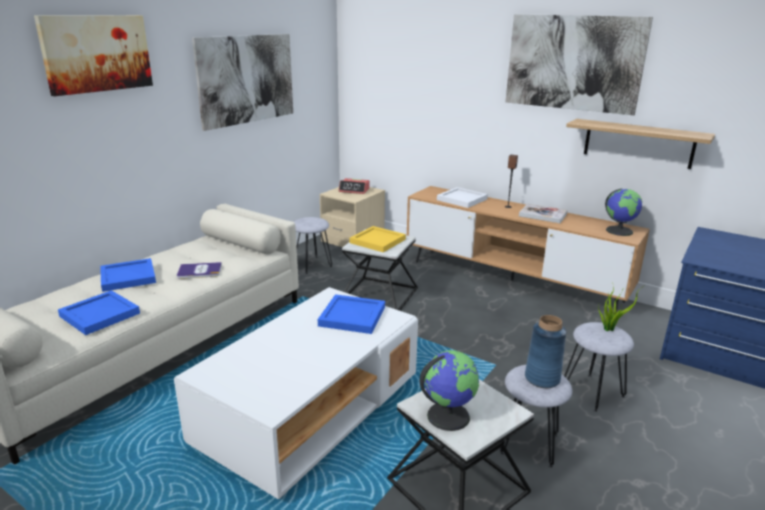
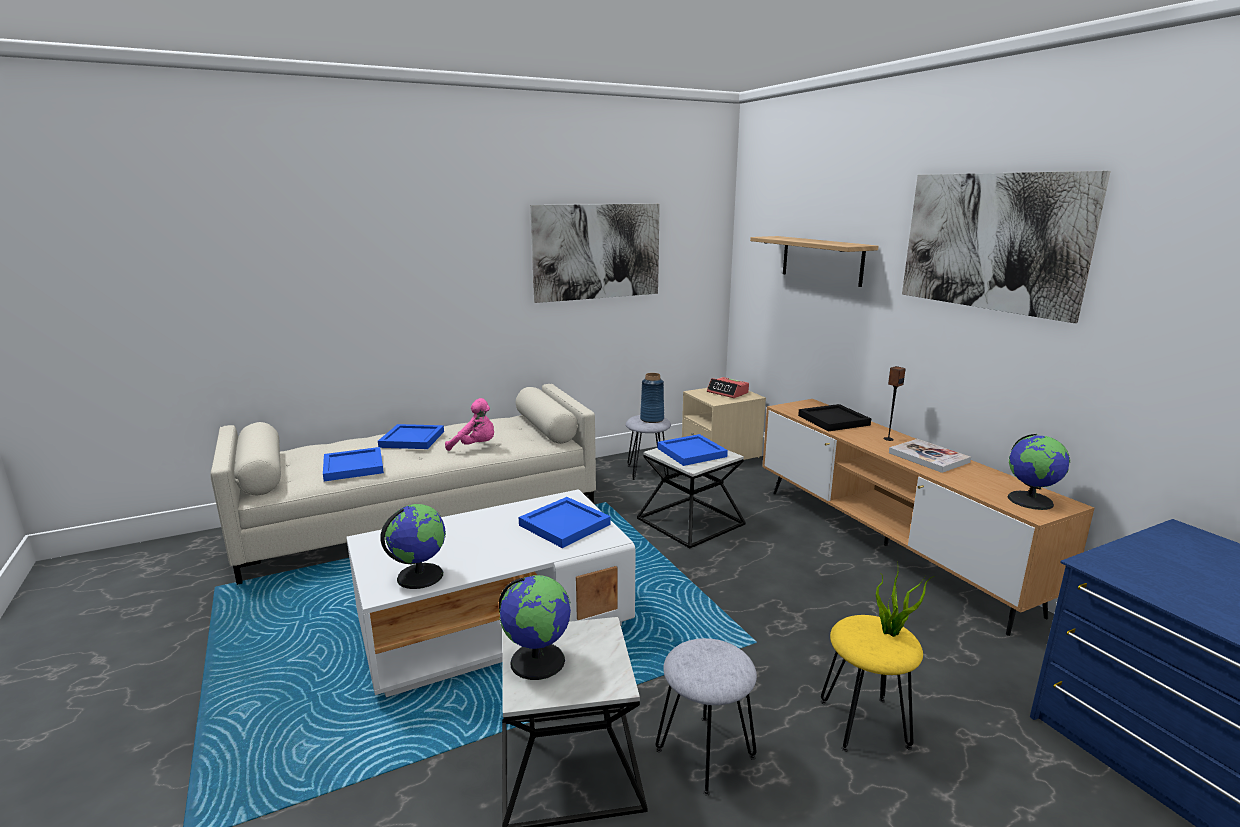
camera: 30 degrees right, 5 degrees down
picture [34,15,153,96] -> none
book [177,262,222,279] -> pink plush toy [445,398,494,451]
yellow tray [349,226,406,252] -> blue tray [657,434,728,466]
white tray [437,187,488,208] -> black tray [798,404,871,431]
blue vase [525,315,567,388] -> blue vase moved to [640,373,664,423]
grey stool [564,322,634,412] -> yellow stool [821,615,923,752]
shelf [566,119,715,169] -> shelf moved to [750,236,879,287]
none -> globe [380,504,446,589]

